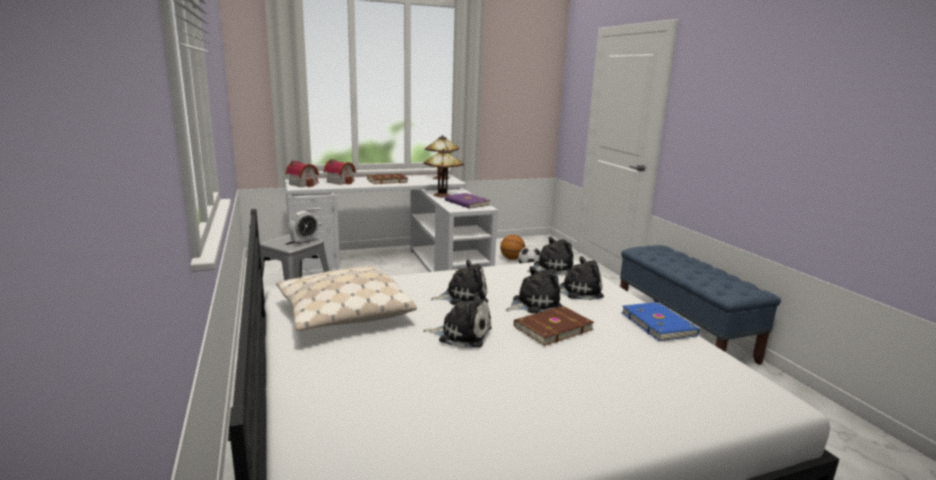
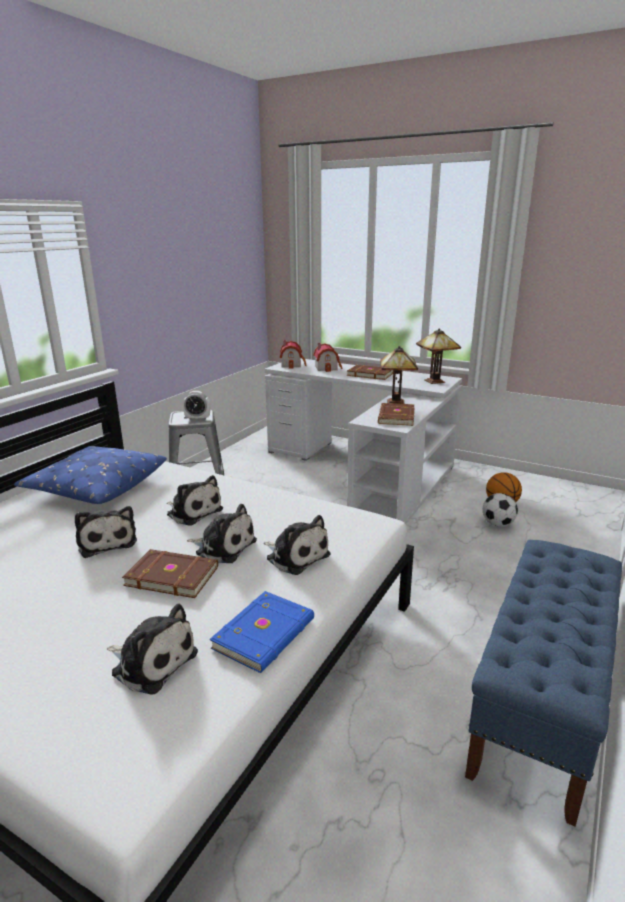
camera: 50 degrees right, 5 degrees up
beige pillow [276,266,417,331] -> blue pillow [14,446,167,504]
purple book [445,193,491,209] -> brown book [378,403,415,426]
plush toy [527,237,573,274] -> plush toy moved to [107,603,198,694]

